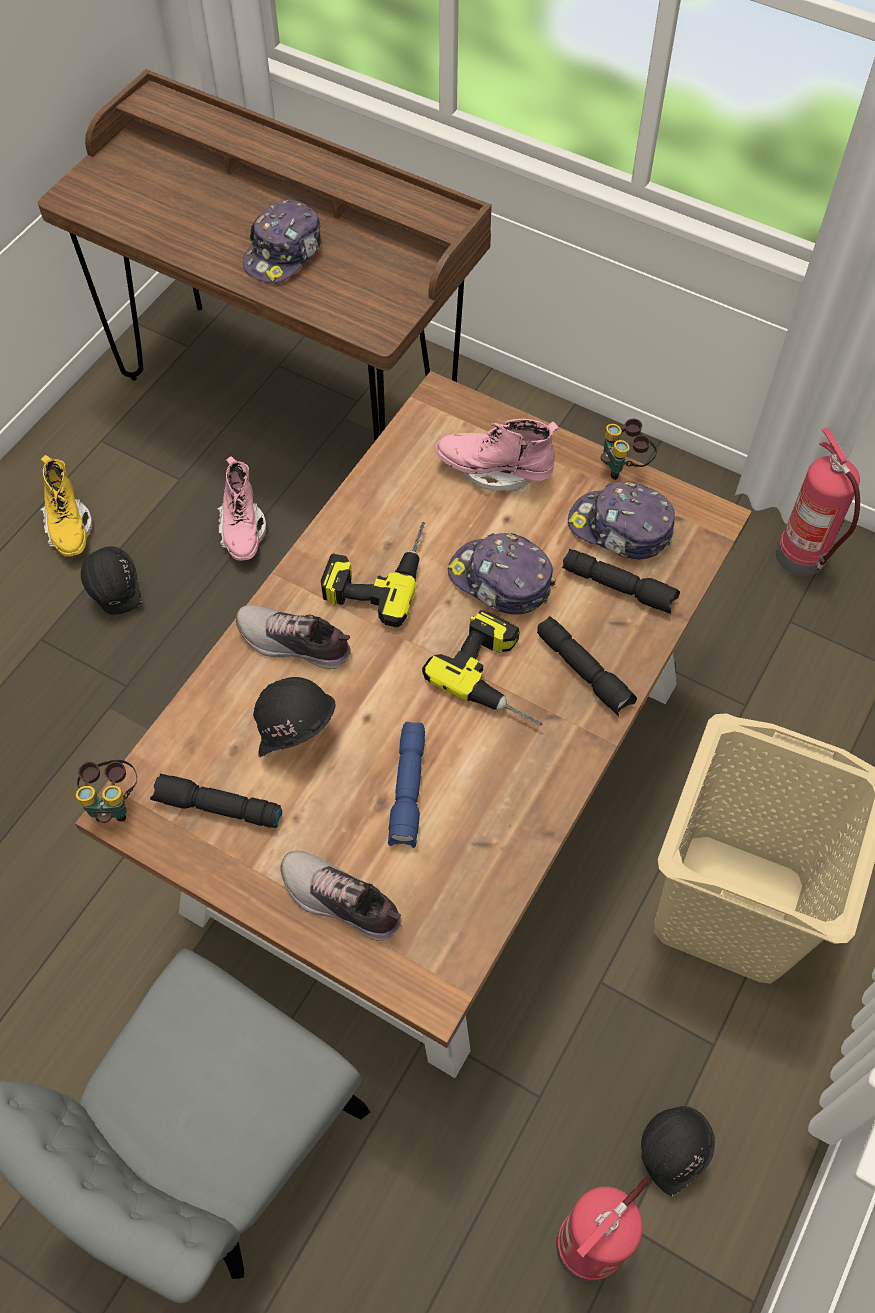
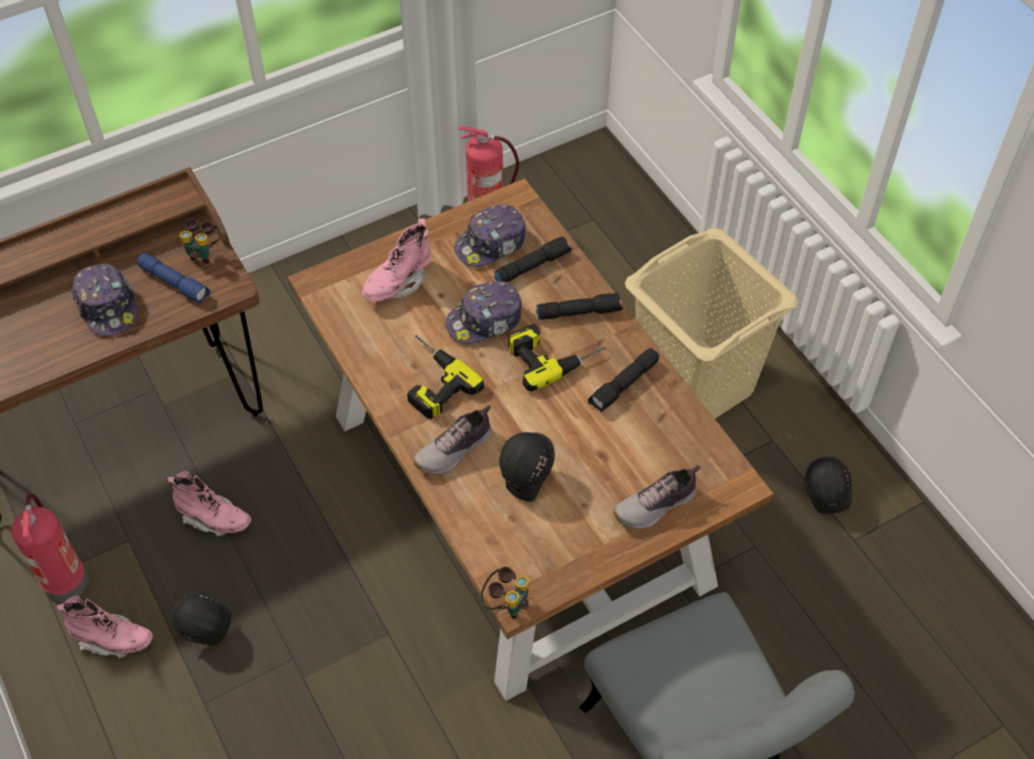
camera: 60 degrees left, 5 degrees down
yellow boot [40,455,92,557] -> pink boot [57,595,153,658]
black flashlight [150,774,282,828] -> black flashlight moved to [588,348,659,413]
blue flashlight [388,722,425,848] -> blue flashlight moved to [137,253,210,304]
fire extinguisher [556,1178,650,1282] -> fire extinguisher moved to [11,493,88,603]
binoculars [601,419,657,480] -> binoculars moved to [180,219,221,263]

